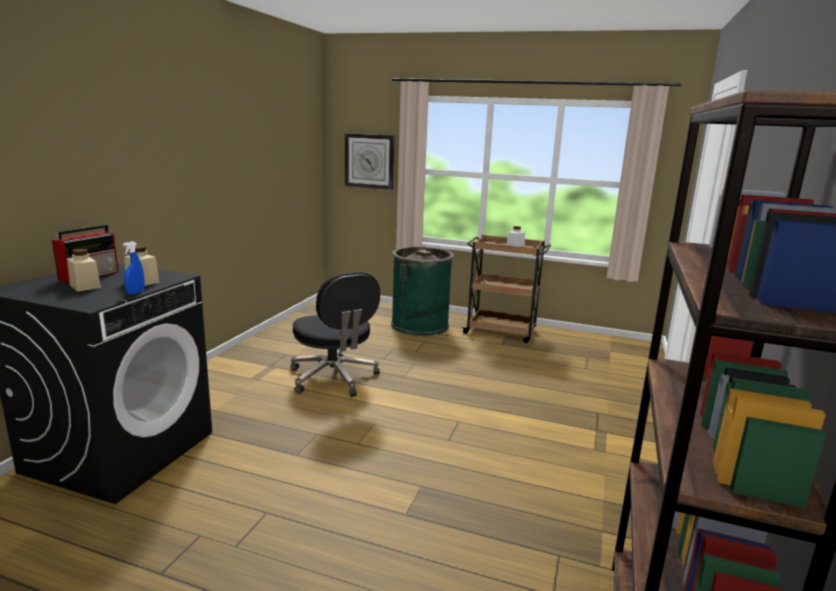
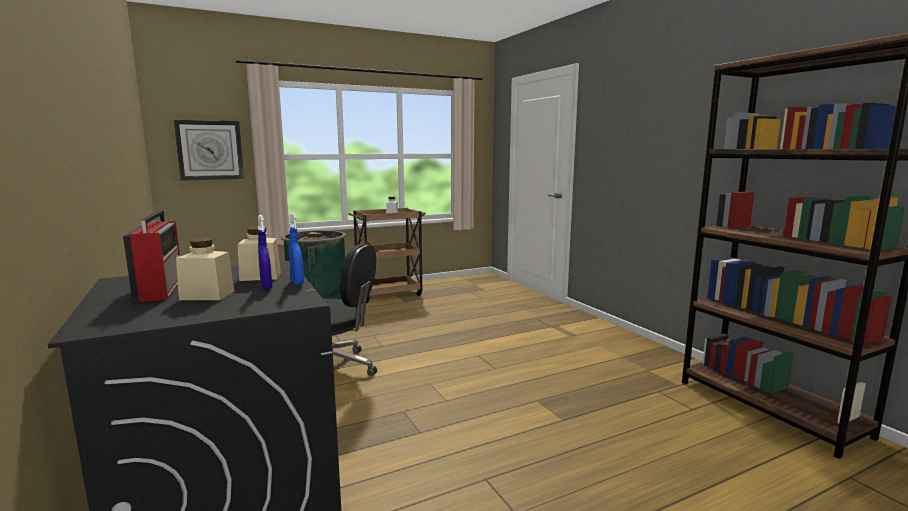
camera: 45 degrees left, 5 degrees down
none -> blue spray bottle [258,215,272,290]

